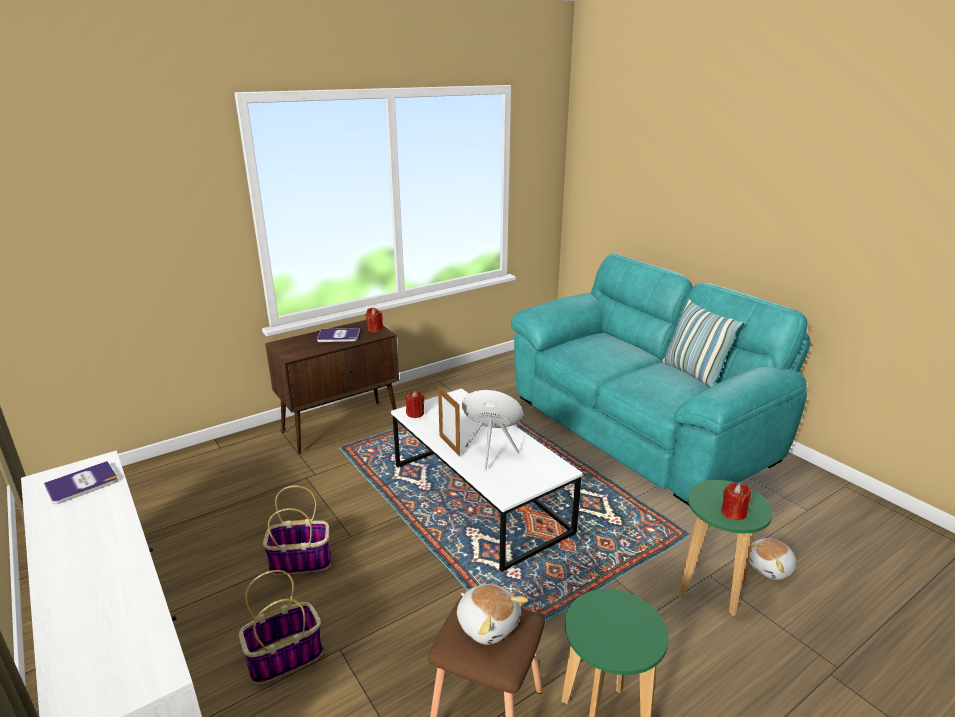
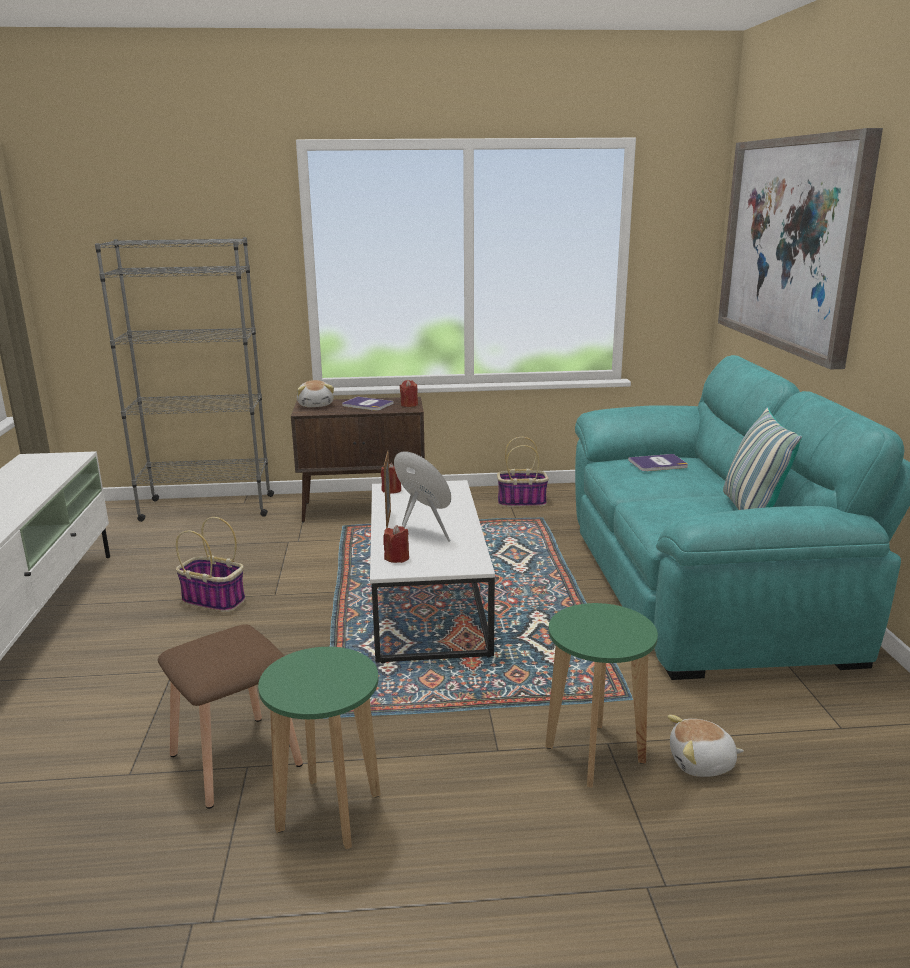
camera: 30 degrees right, 5 degrees down
book [44,461,118,504] -> book moved to [628,454,688,471]
basket [239,570,323,684] -> basket moved to [497,437,549,507]
plush toy [457,584,528,645] -> plush toy moved to [297,380,334,407]
red candle [721,483,751,520] -> red candle moved to [383,525,409,563]
none -> grey bookcase [95,237,274,522]
none -> picture [718,128,883,369]

